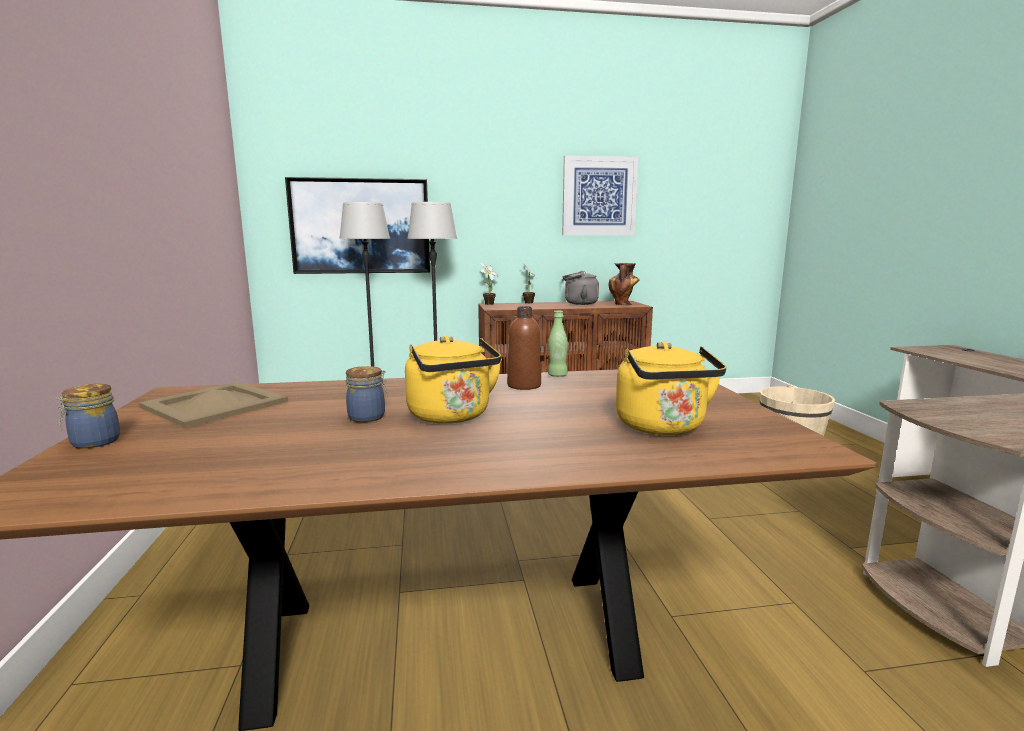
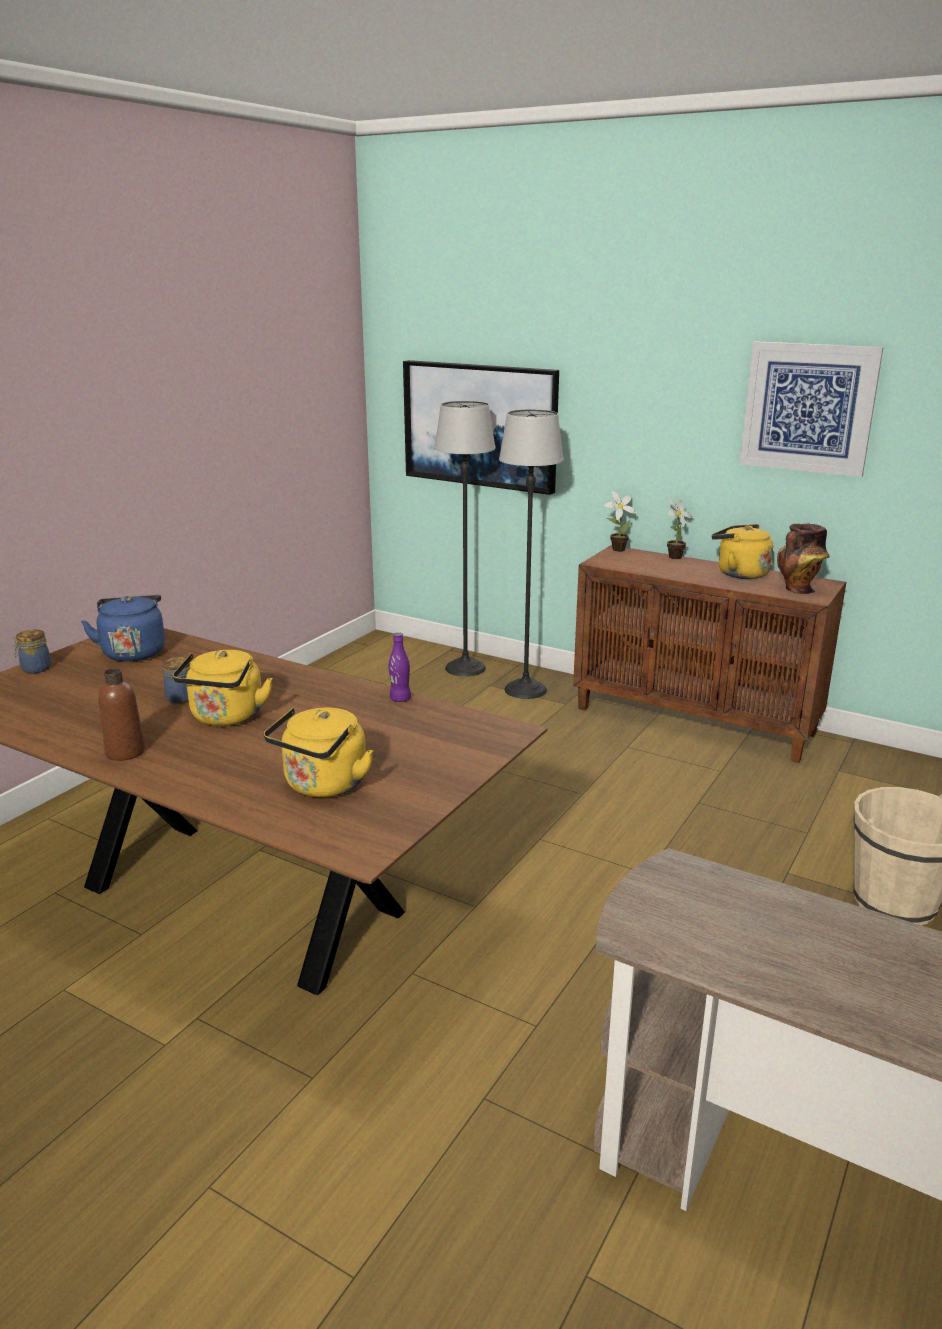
camera: 40 degrees right, 10 degrees up
beige tray [139,382,288,428] -> blue kettle [81,595,165,662]
brown bottle [507,306,541,390] -> brown bottle moved to [98,668,145,761]
green bottle [548,310,568,377] -> purple bottle [389,632,411,702]
grey kettle [563,271,599,305] -> yellow kettle [712,524,773,579]

